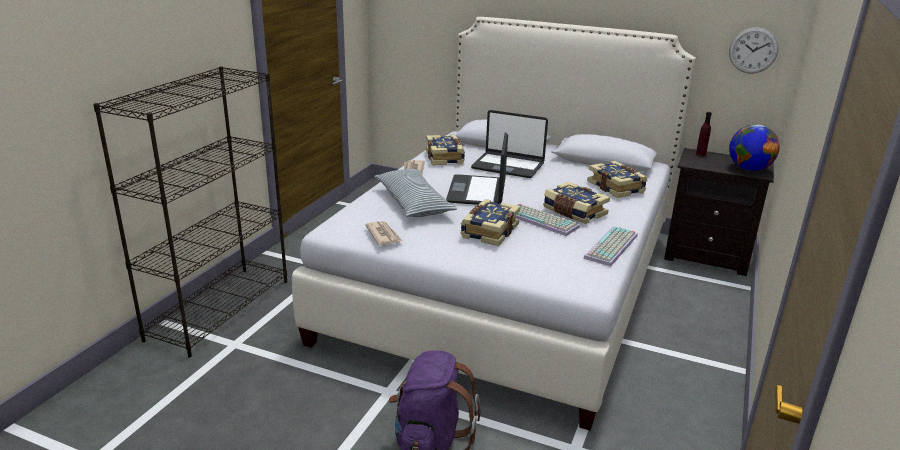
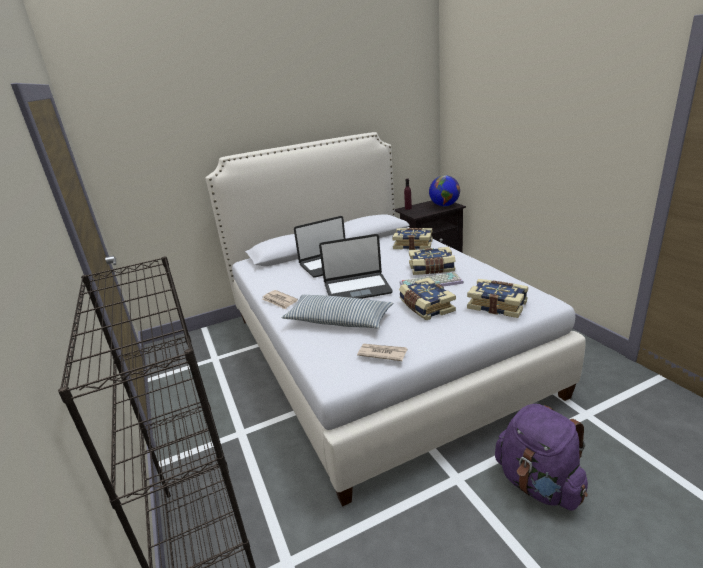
camera: 45 degrees left, 0 degrees up
book [426,135,465,165] -> book moved to [467,279,528,318]
laptop [446,132,508,205] -> laptop turned 60 degrees counterclockwise [319,234,393,299]
keyboard [583,226,638,266] -> none
wall clock [729,27,779,73] -> none

